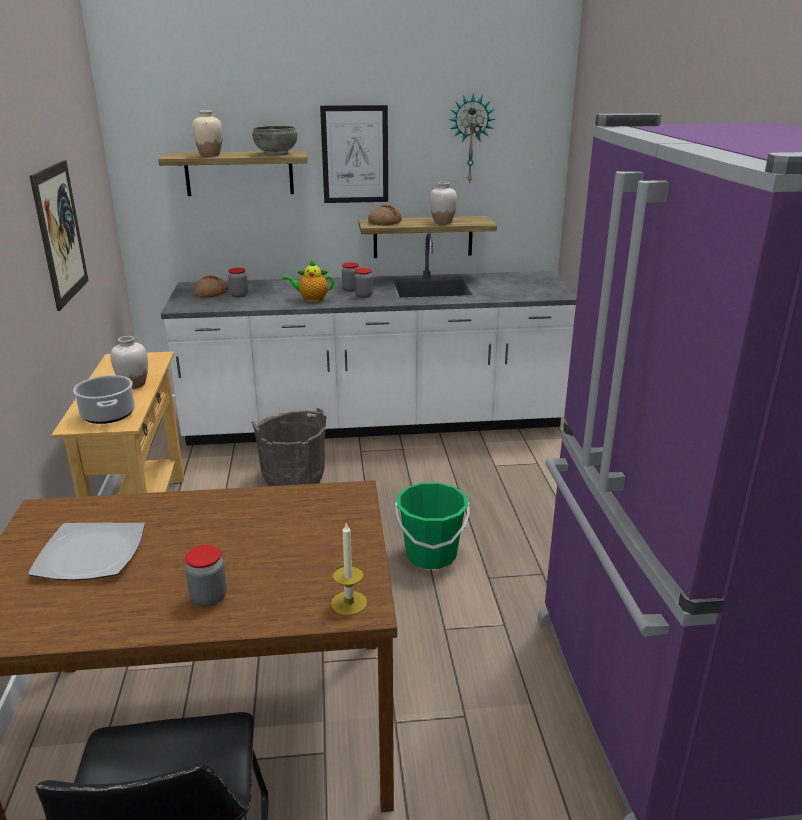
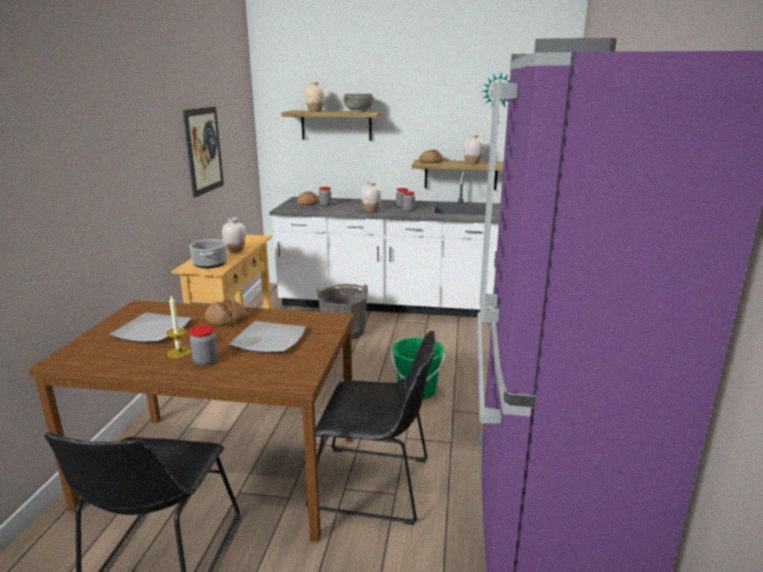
camera: 15 degrees right, 5 degrees down
teapot [283,259,334,302] -> white vase [361,181,381,212]
picture [320,105,388,203] -> none
candle [331,523,367,615] -> candle moved to [166,296,191,358]
none -> bread [204,299,247,326]
none -> plate [229,321,306,353]
none -> black chair [306,331,436,525]

